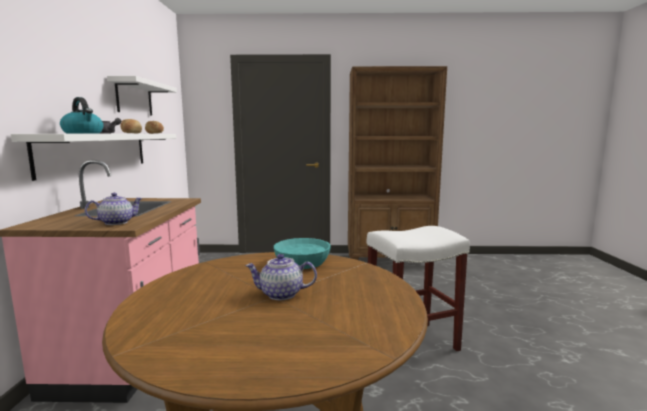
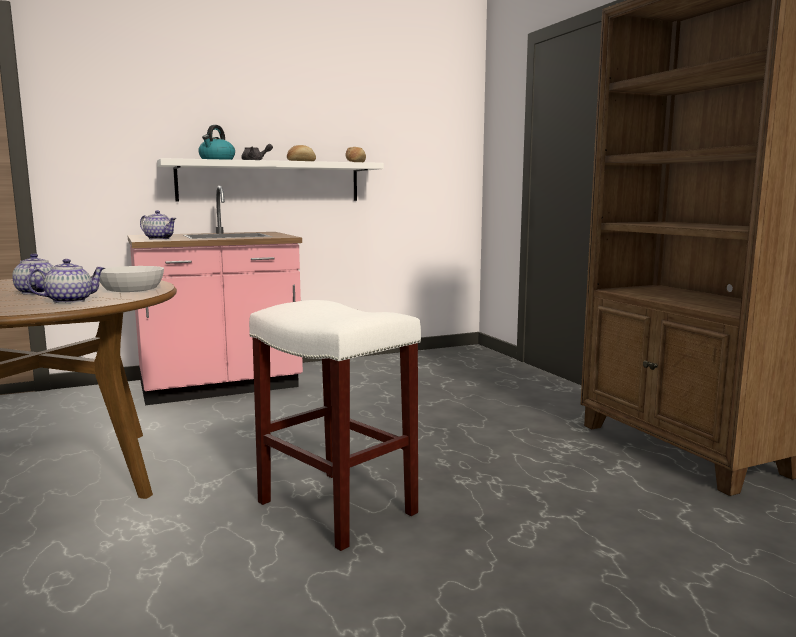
camera: 65 degrees right, 0 degrees up
white shelf [107,76,177,116] -> none
turquoise bowl [274,238,331,269] -> white bowl [100,266,164,292]
none -> teapot [27,259,105,303]

